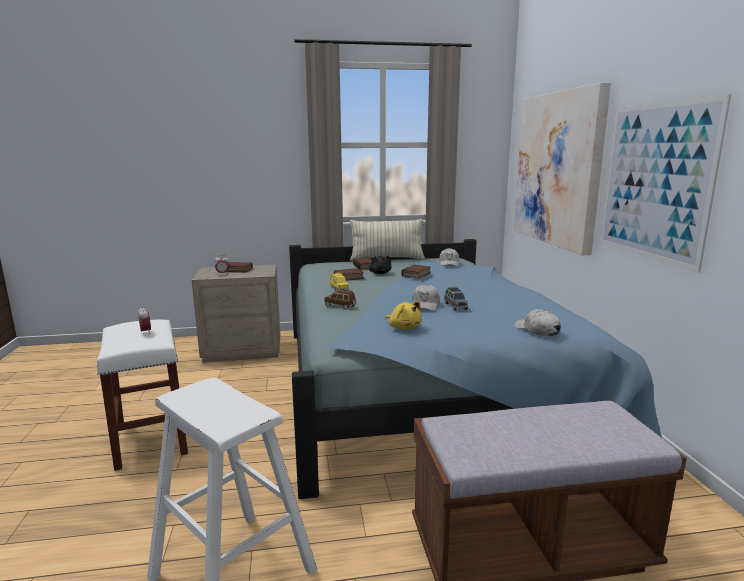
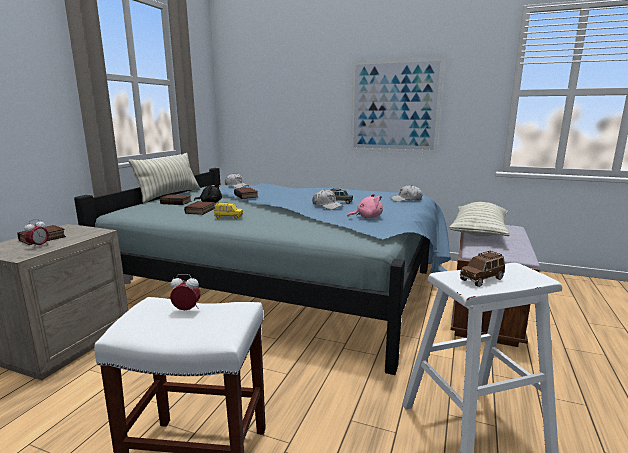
camera: 60 degrees left, 0 degrees up
brown toy car [325,290,356,310] -> brown toy car moved to [460,251,505,287]
yellow plush toy [385,301,422,330] -> pink plush toy [347,194,383,218]
picture [514,82,611,255] -> none
none -> pillow [449,202,509,236]

